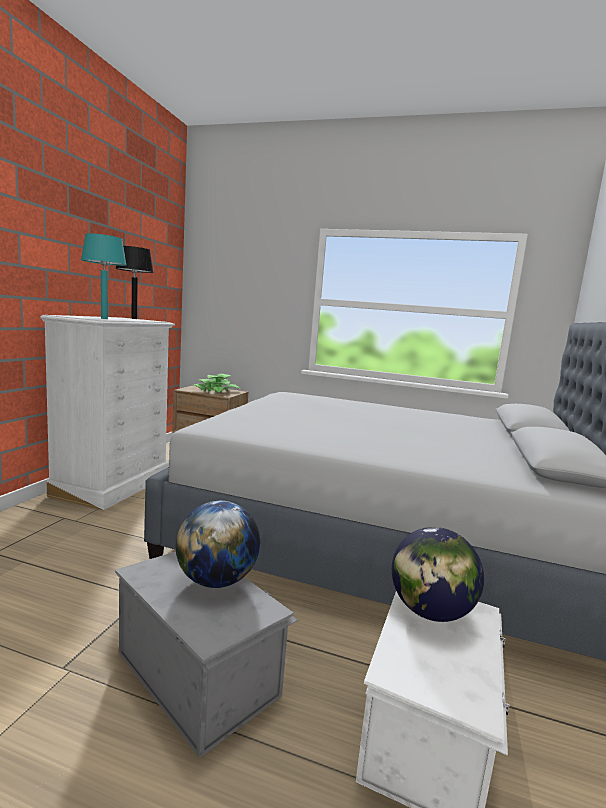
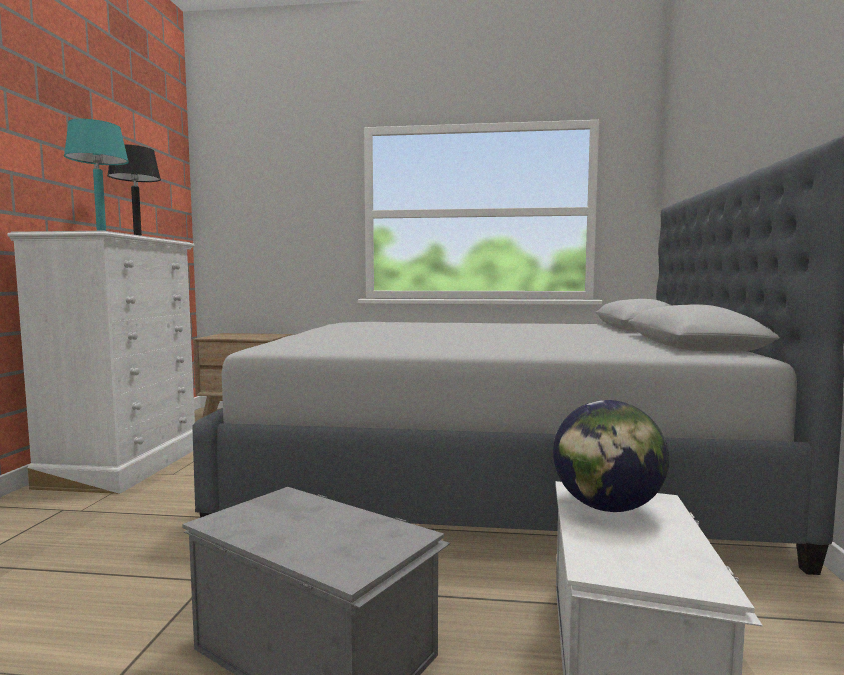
camera: 10 degrees left, 5 degrees down
globe [176,501,260,588] -> none
potted plant [194,374,240,393] -> none

